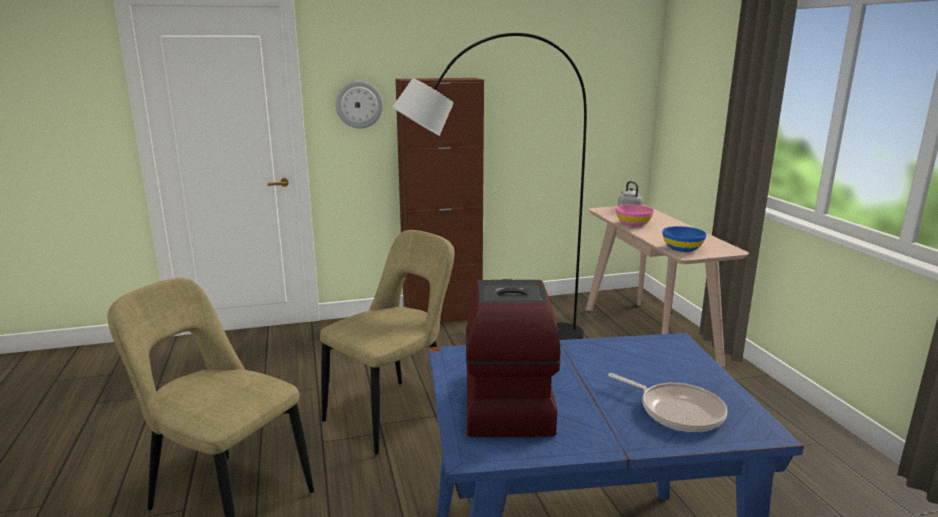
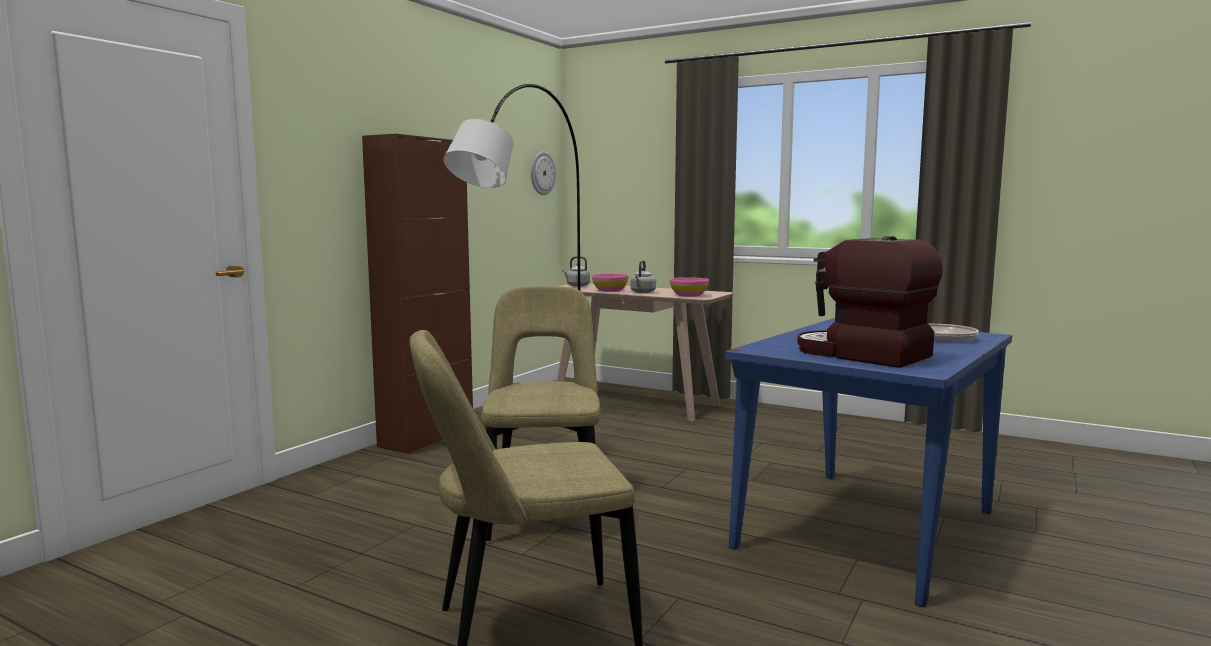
camera: 45 degrees left, 10 degrees down
wall clock [336,81,383,129] -> wall clock moved to [531,151,556,195]
blue bowl [662,226,707,252] -> pink bowl [670,277,709,297]
none -> grey kettle [631,260,656,293]

